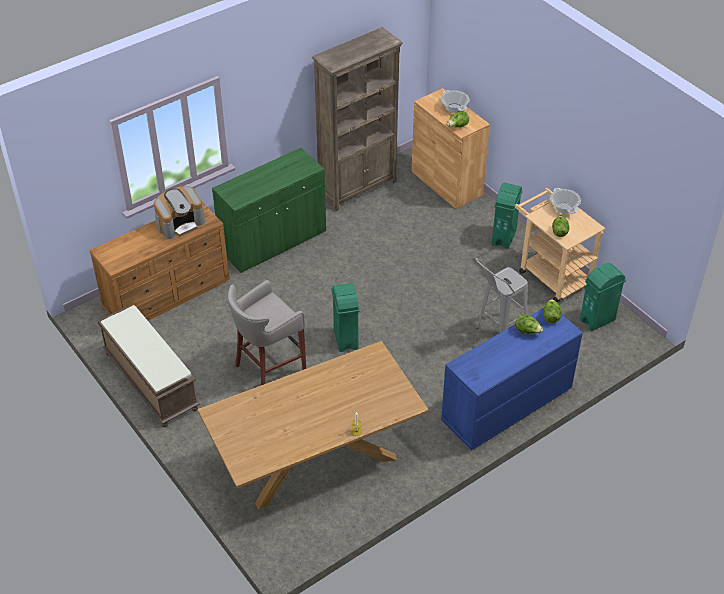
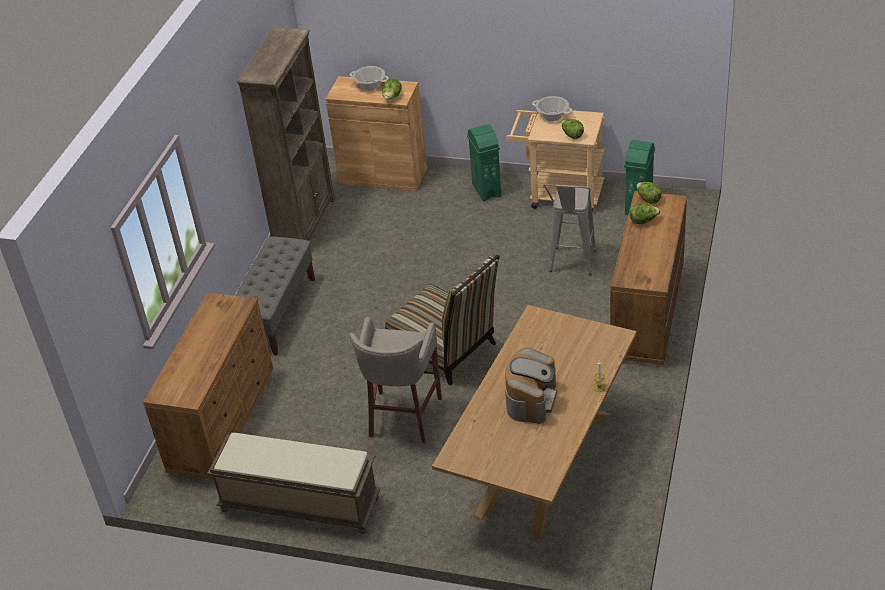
camera: 35 degrees left, 5 degrees down
coffee machine [154,186,205,239] -> coffee machine moved to [505,347,557,424]
green cabinet [212,148,326,273] -> grey bench [235,237,315,355]
green trash can [331,283,360,352] -> chair [385,255,500,386]
blue dresser [441,308,583,450] -> brown dresser [610,191,687,365]

